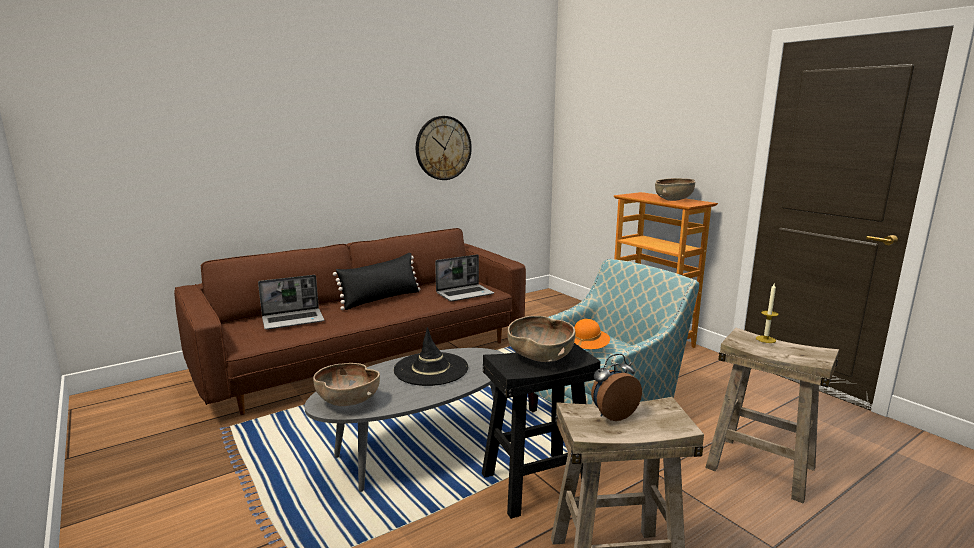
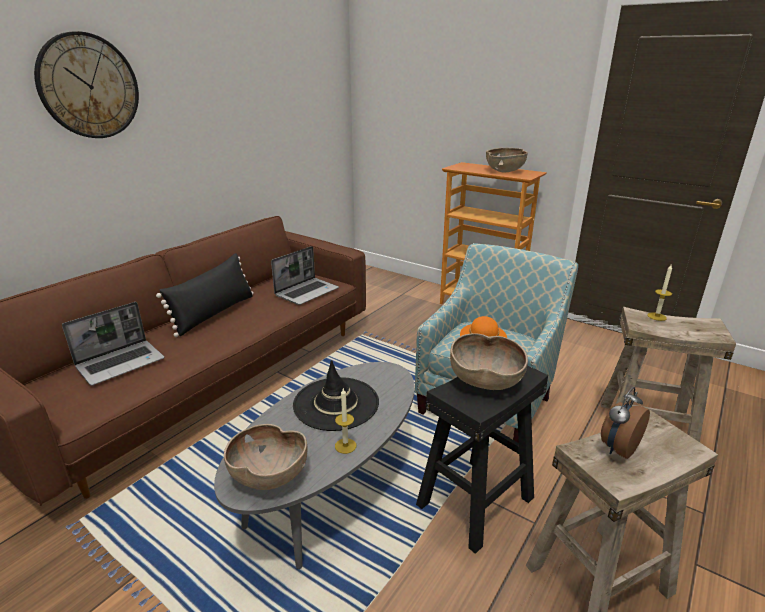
camera: 20 degrees left, 10 degrees up
wall clock [416,116,472,180] -> wall clock moved to [34,31,139,138]
none -> candle [335,389,356,454]

